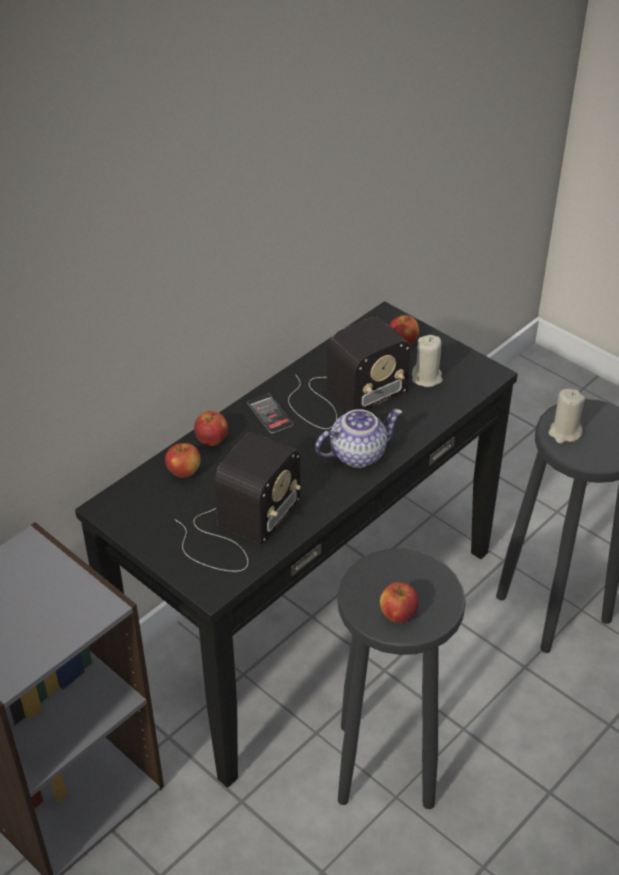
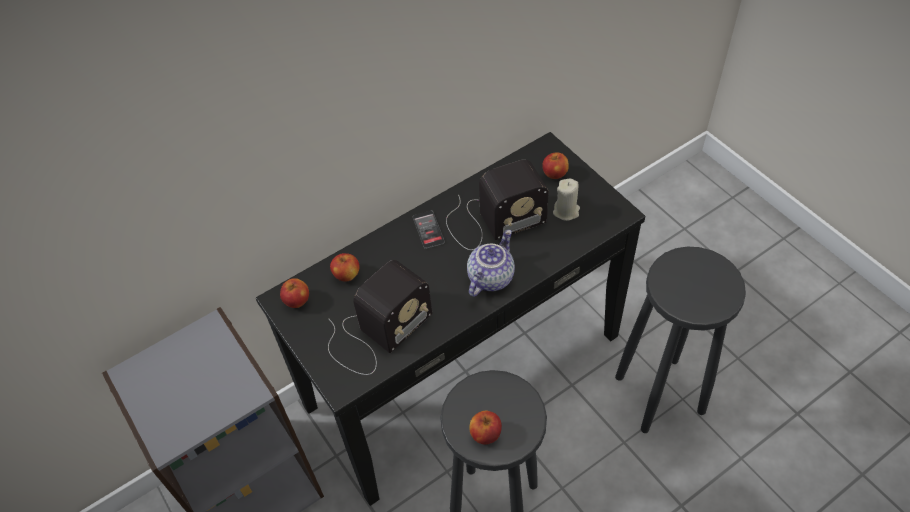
camera: 15 degrees right, 10 degrees up
apple [194,411,228,446] -> apple moved to [280,278,309,308]
teapot [315,409,402,468] -> teapot turned 45 degrees counterclockwise [467,230,515,297]
beige candle [549,389,585,443] -> none

